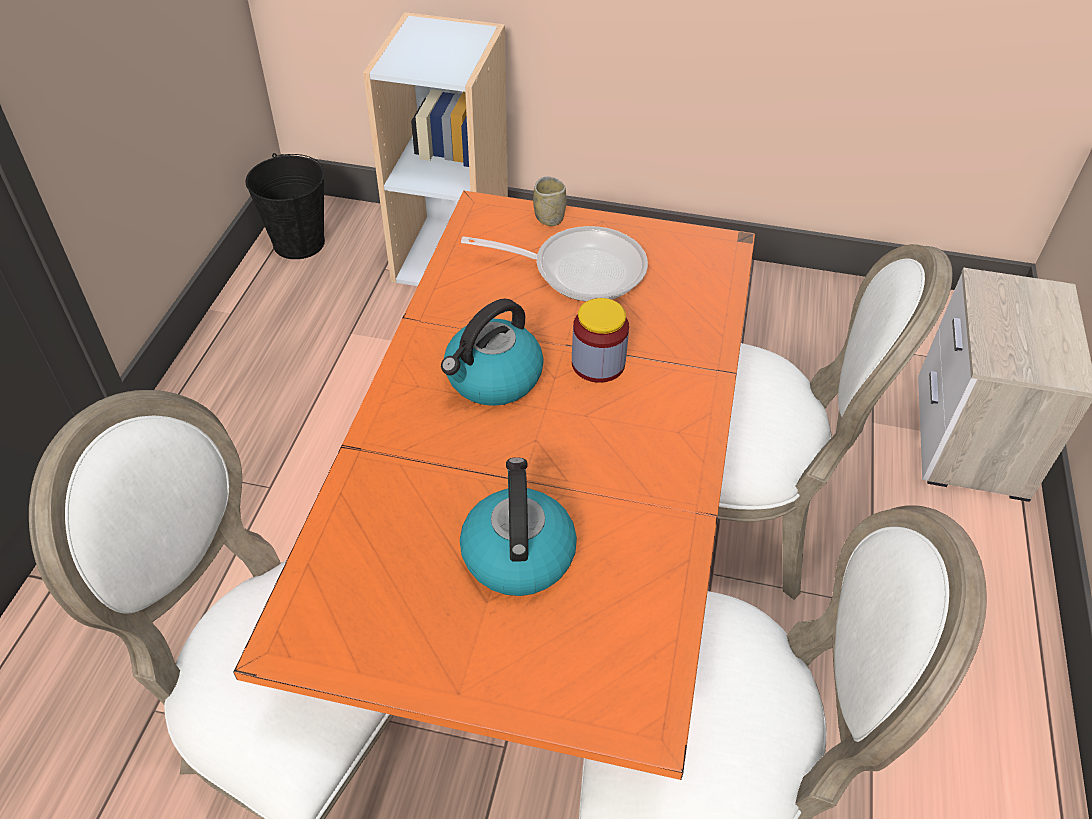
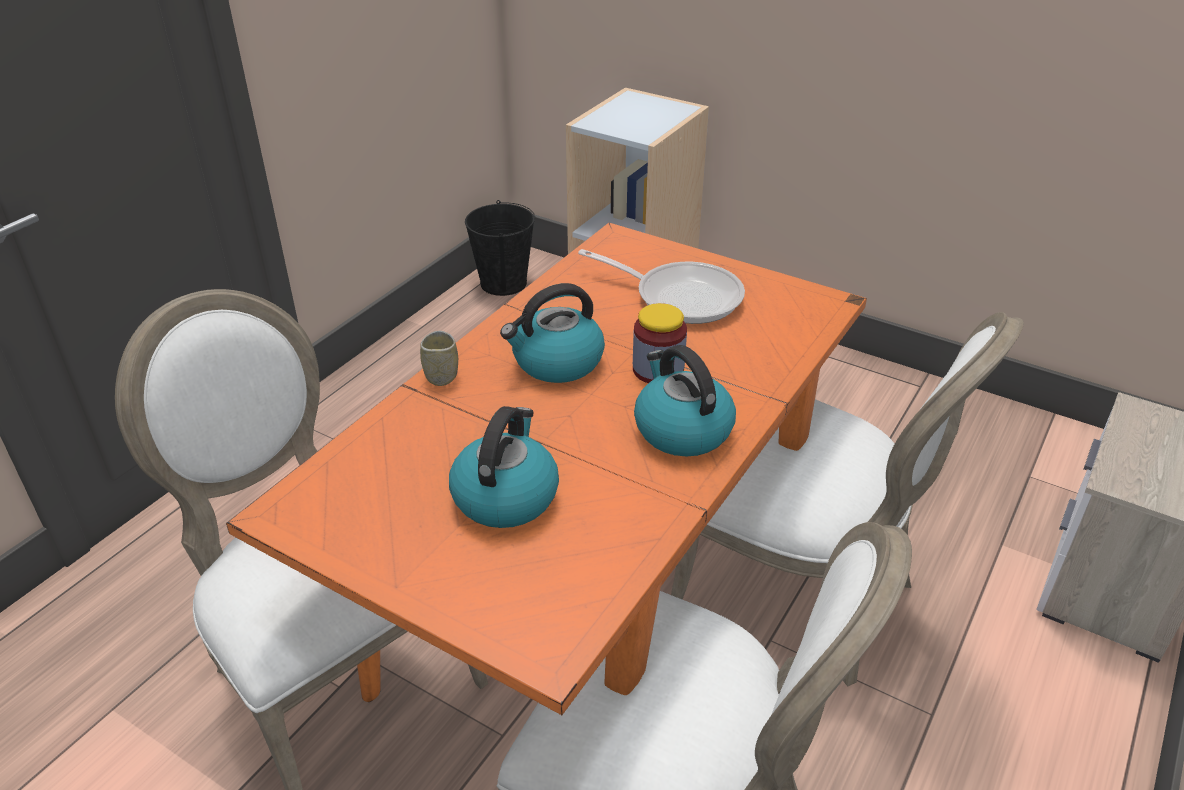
camera: 20 degrees right, 10 degrees down
cup [533,176,567,226] -> cup moved to [420,331,458,386]
none -> kettle [634,345,736,456]

